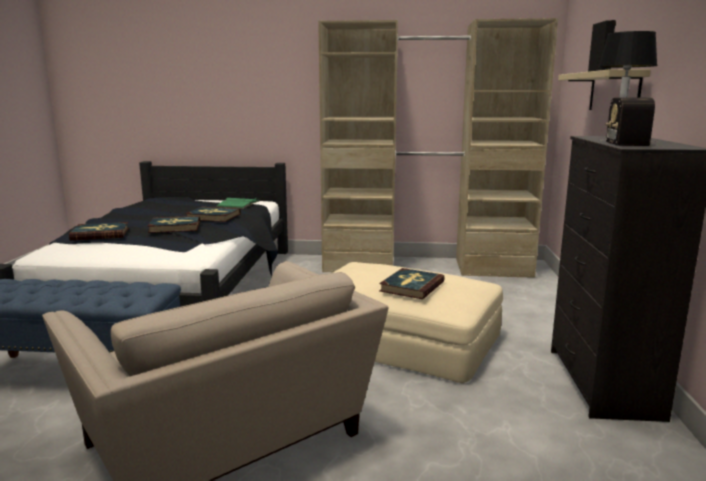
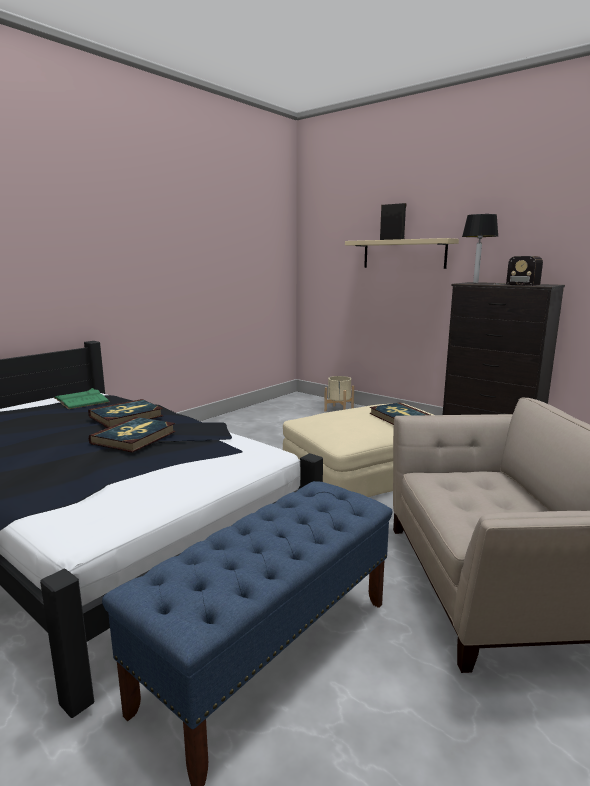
camera: 55 degrees left, 0 degrees up
book [69,222,129,241] -> none
beige wardrobe [318,18,558,278] -> none
none -> beige planter [324,376,354,412]

